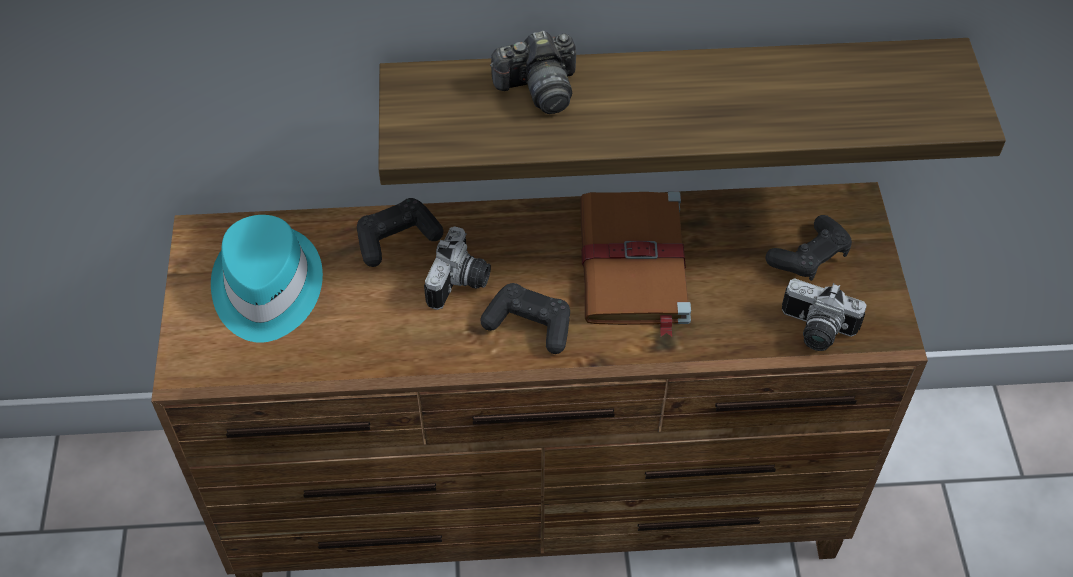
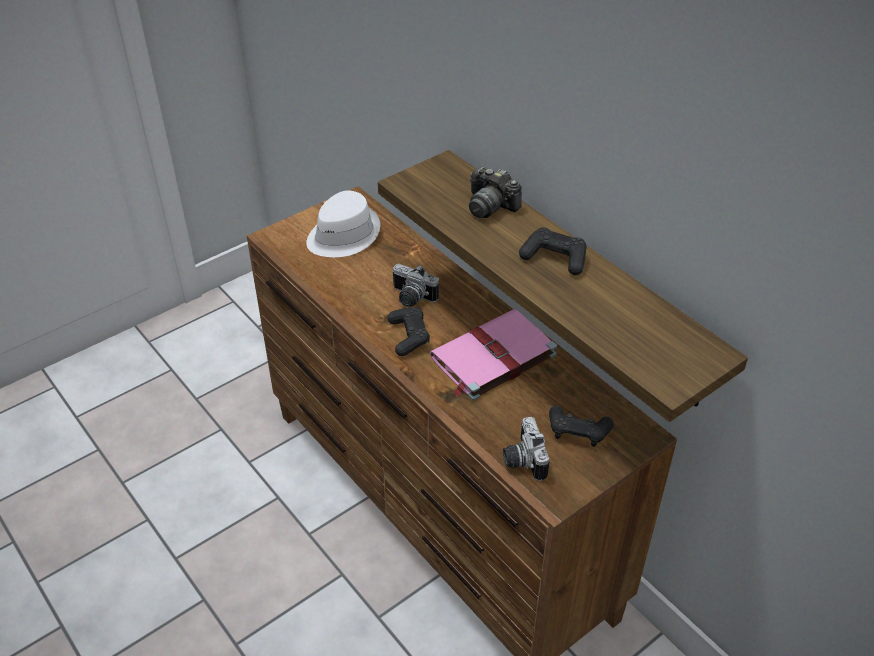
camera: 55 degrees right, 10 degrees down
turquoise hat [211,215,323,343] -> white hat [306,191,380,257]
black game controller [357,198,443,267] -> black game controller moved to [519,228,587,275]
camera [424,226,491,310] -> camera turned 45 degrees clockwise [392,264,439,307]
brown book [580,191,691,337] -> pink book [430,309,557,400]

